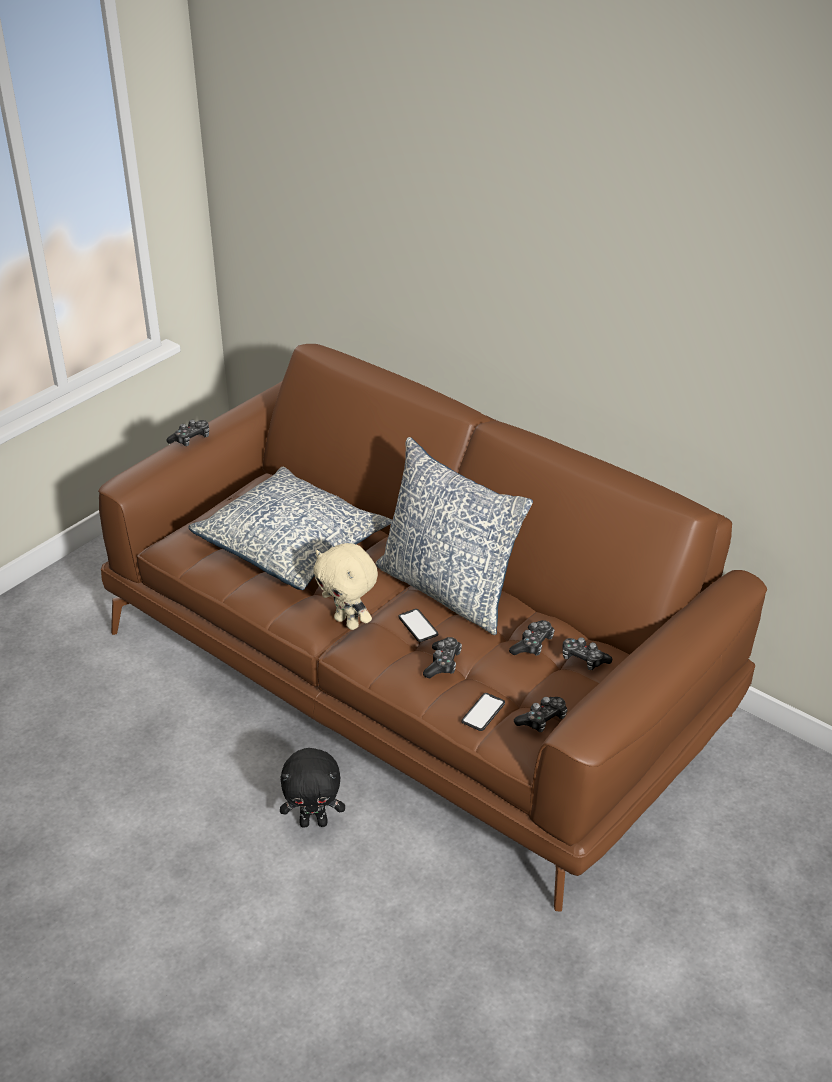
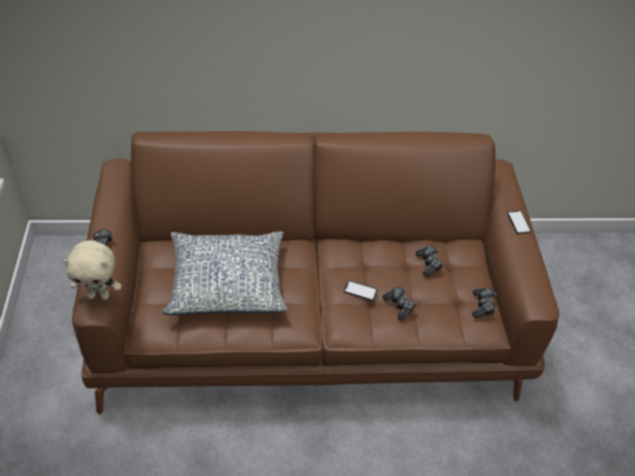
camera: 45 degrees left, 10 degrees up
black plush toy [280,748,345,828] -> none
beige plush toy [313,543,378,630] -> beige plush toy moved to [63,240,122,300]
pillow [376,437,533,635] -> none
phone [461,693,505,731] -> phone moved to [507,210,532,234]
game controller [562,637,612,670] -> none

